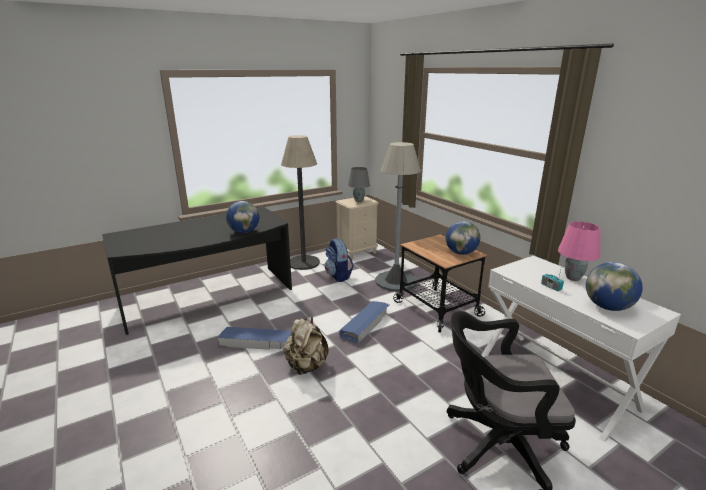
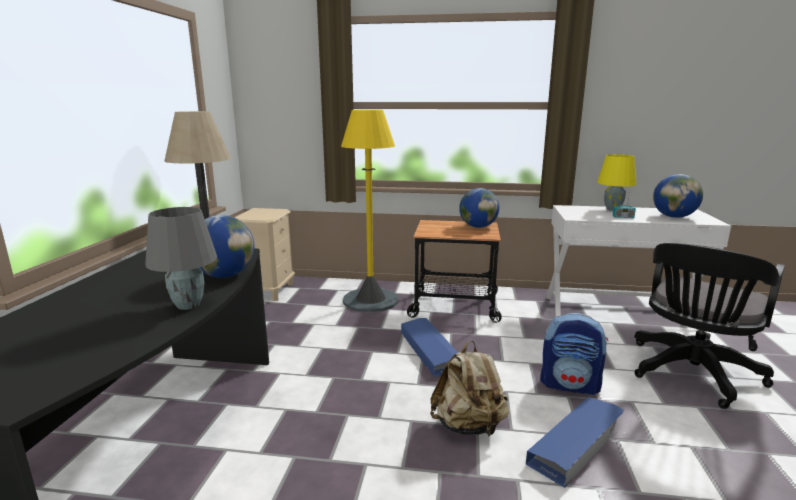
camera: 50 degrees left, 5 degrees down
blue storage box [218,327,291,350] -> blue storage box moved to [526,397,625,488]
backpack [325,238,354,282] -> backpack moved to [540,313,608,395]
grey table lamp [348,167,370,202] -> grey table lamp moved to [145,207,217,310]
grey floor lamp [375,142,421,292] -> yellow floor lamp [341,110,399,313]
pink table lamp [558,221,600,281] -> yellow table lamp [597,154,636,211]

